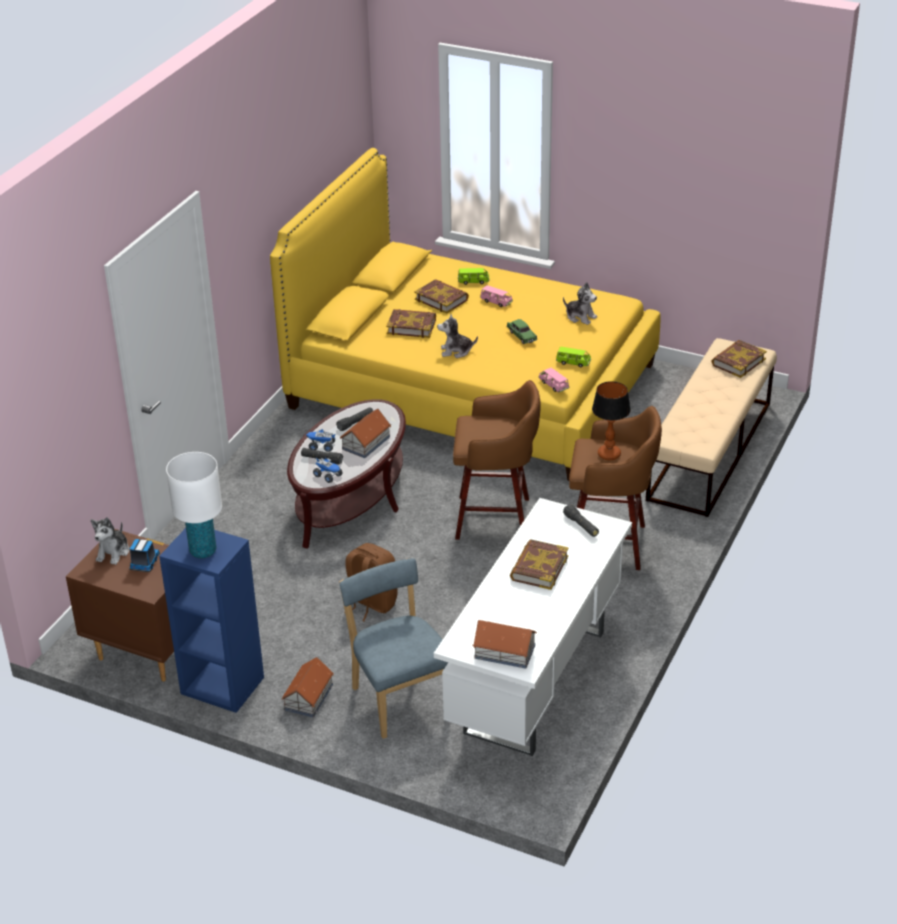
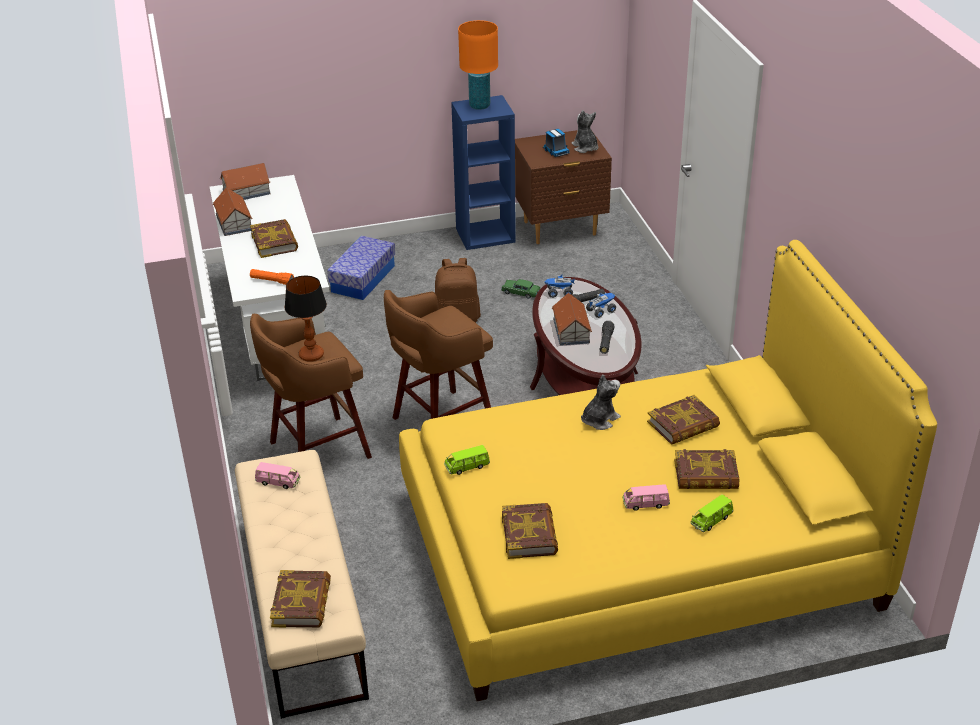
camera: 140 degrees right, 0 degrees up
white table lamp [166,452,222,558] -> orange table lamp [458,20,498,110]
toy house [281,657,334,717] -> toy house moved to [213,187,253,236]
blue chair [339,558,448,739] -> storage box [327,236,395,300]
green toy car [507,319,538,344] -> green toy car moved to [501,279,540,299]
pink toy car [539,368,569,392] -> pink toy car moved to [255,462,300,489]
plush toy [563,282,597,325] -> book [502,503,558,559]
black flashlight [563,504,599,537] -> orange flashlight [250,269,294,285]

